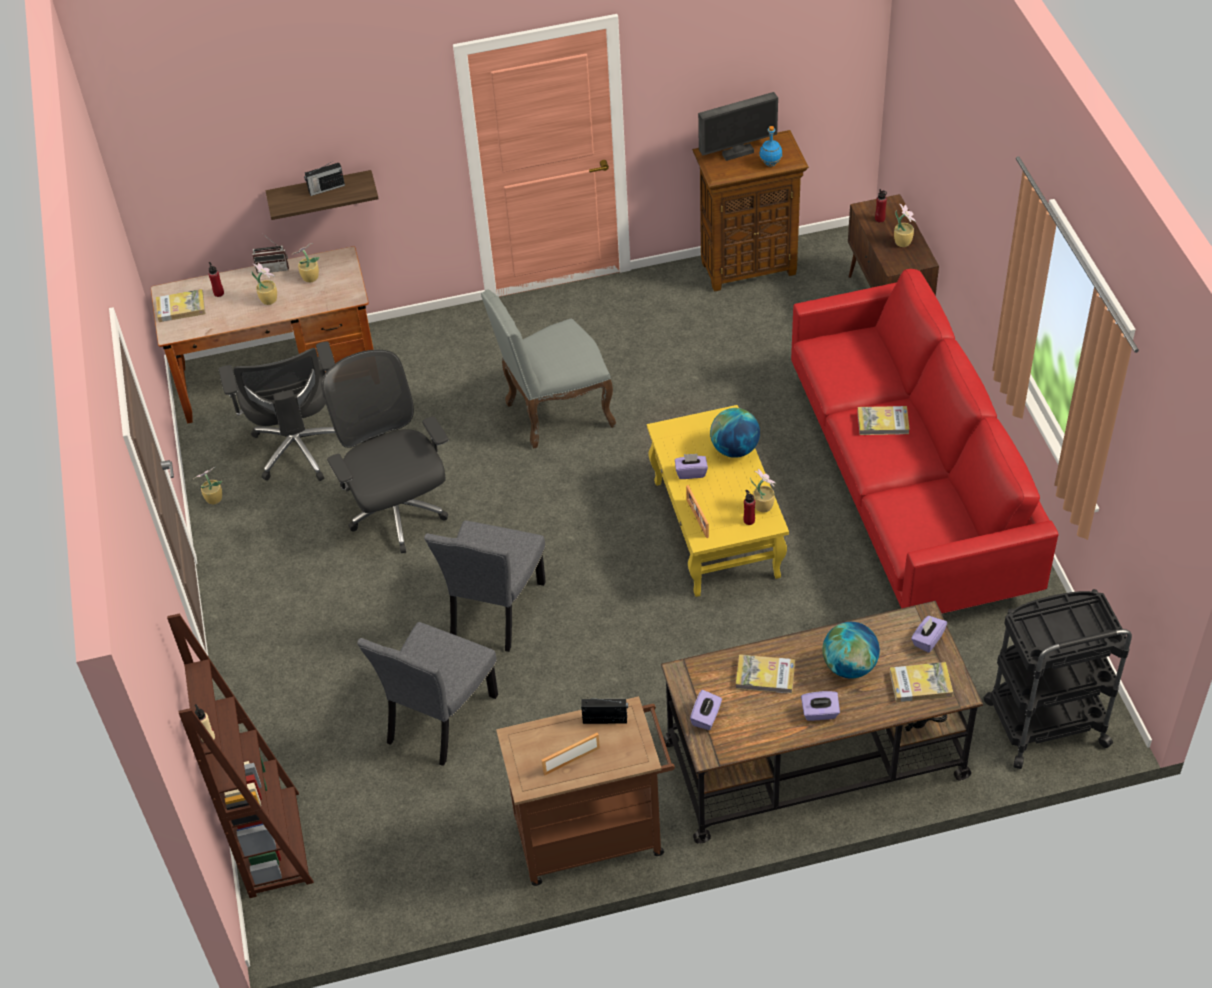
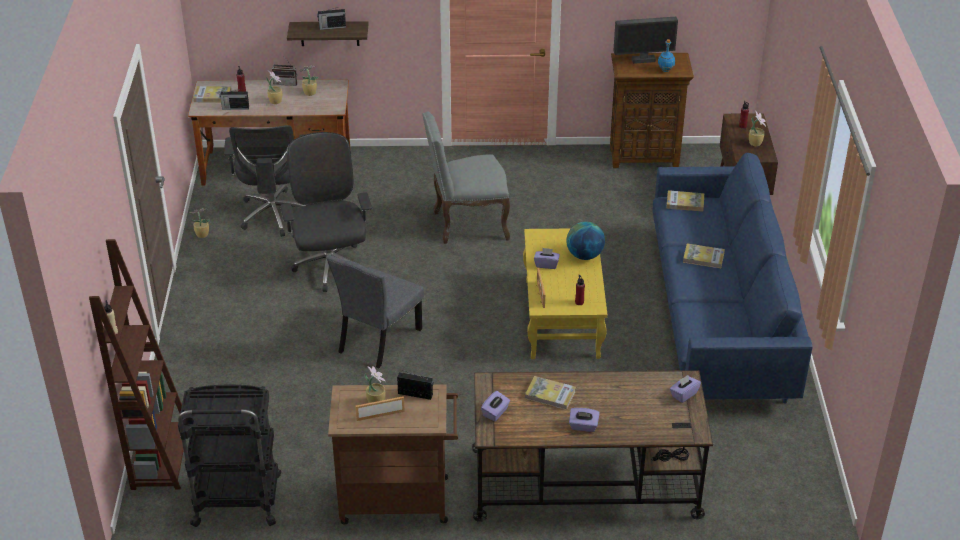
camera: 10 degrees right, 10 degrees down
grey chair [357,622,498,766] -> none
potted plant [750,469,776,512] -> potted plant moved to [365,366,386,403]
red sofa [791,269,1058,613] -> blue sofa [653,153,813,403]
globe [823,622,880,679] -> none
book [889,662,953,702] -> book moved to [666,190,704,212]
black cart [983,589,1132,769] -> black cart moved to [178,385,281,527]
none -> radio [220,89,249,110]

